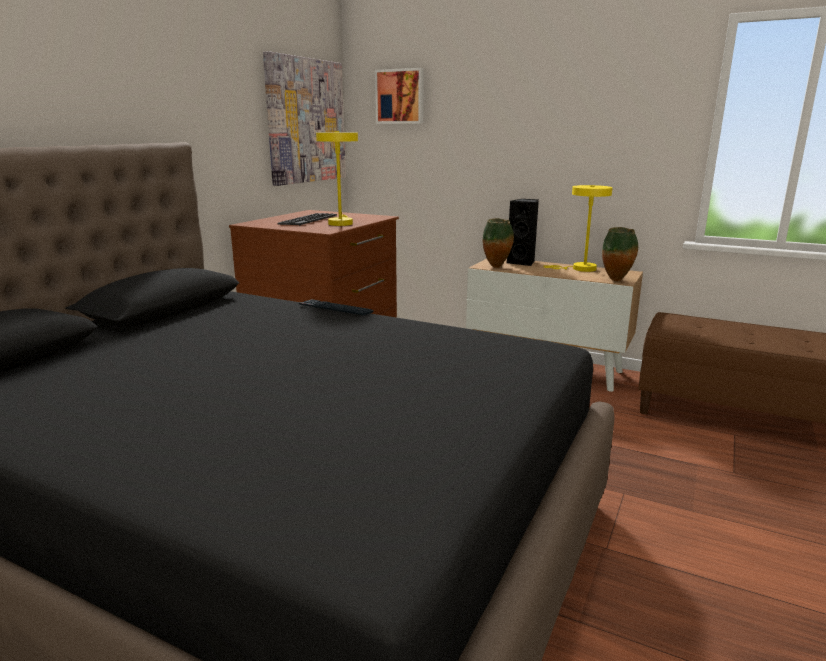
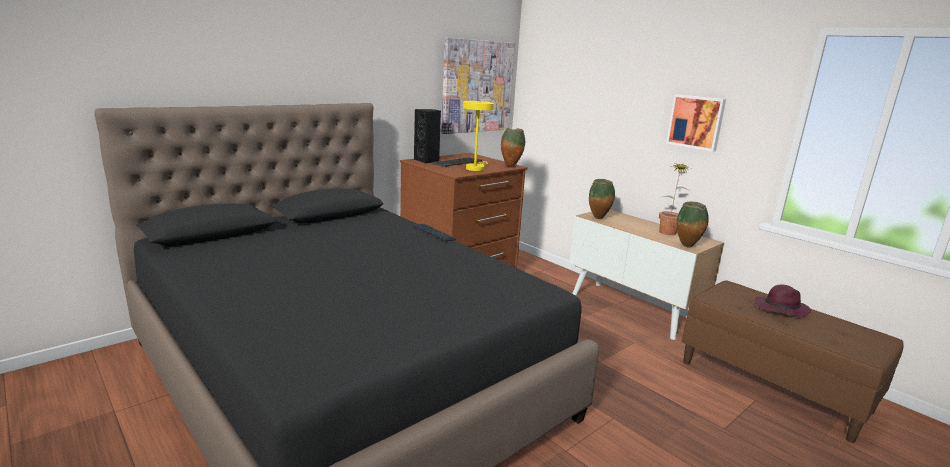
camera: 20 degrees right, 0 degrees up
picture [375,68,424,124] -> picture moved to [666,94,726,151]
black speaker [507,199,539,266] -> black speaker moved to [414,109,441,163]
yellow table lamp [543,185,612,272] -> potted plant [659,163,691,235]
none -> vase [501,128,525,166]
none -> purple hat [754,285,811,318]

